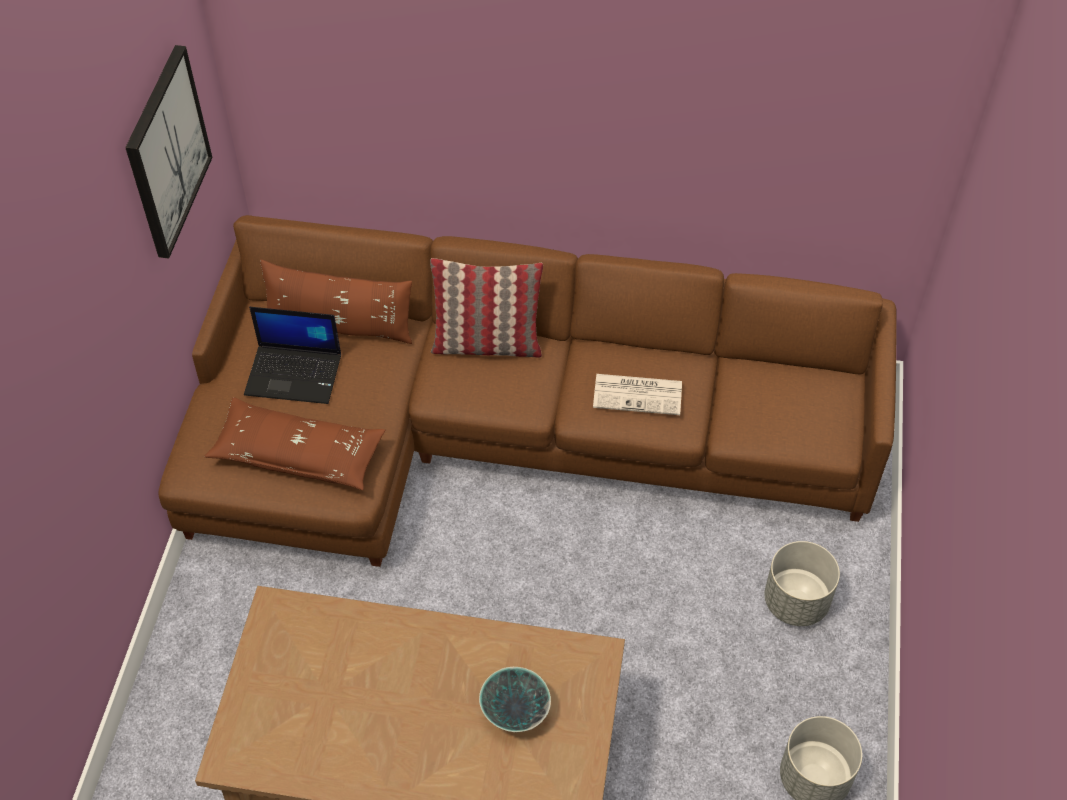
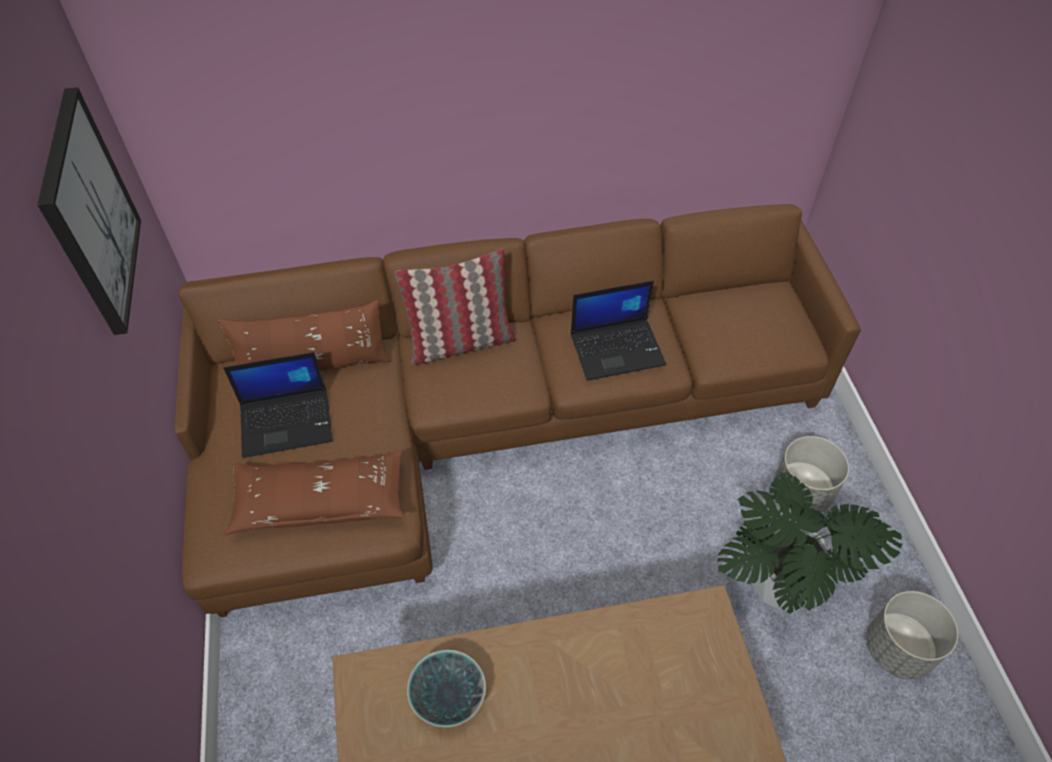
camera: 20 degrees left, 0 degrees up
bowl [479,667,551,732] -> bowl moved to [407,650,486,727]
newspaper [593,374,682,415] -> laptop [571,280,666,381]
none -> potted plant [717,473,902,613]

